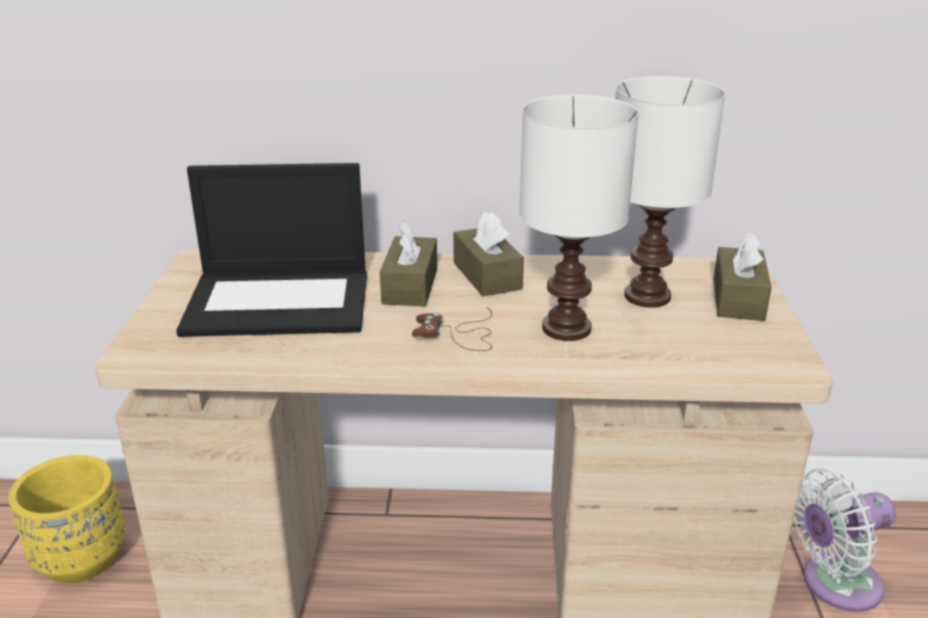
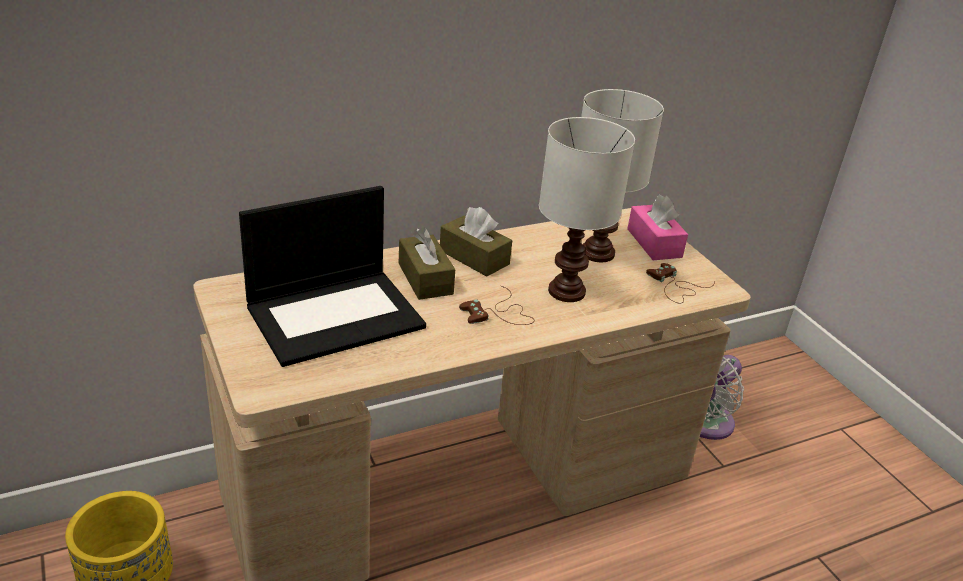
camera: 30 degrees left, 5 degrees up
brown tissue box [714,232,772,321] -> pink tissue box [627,195,688,260]
none -> brown game controller [646,263,715,303]

